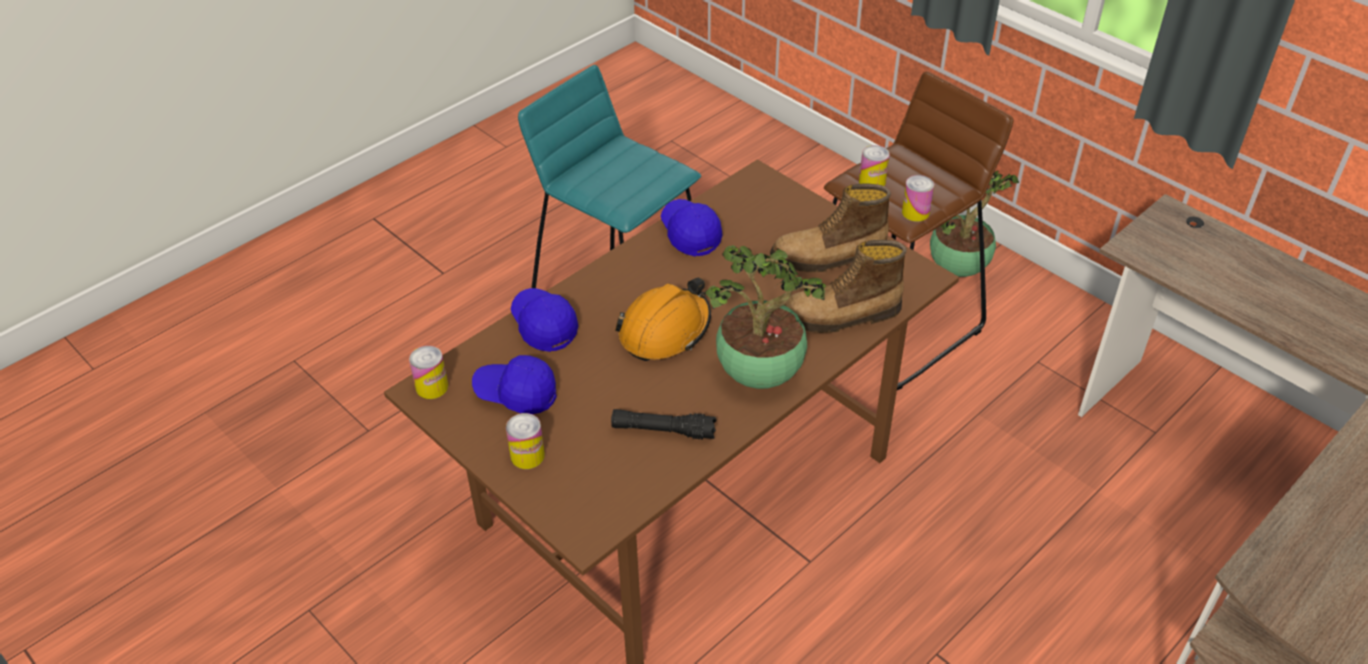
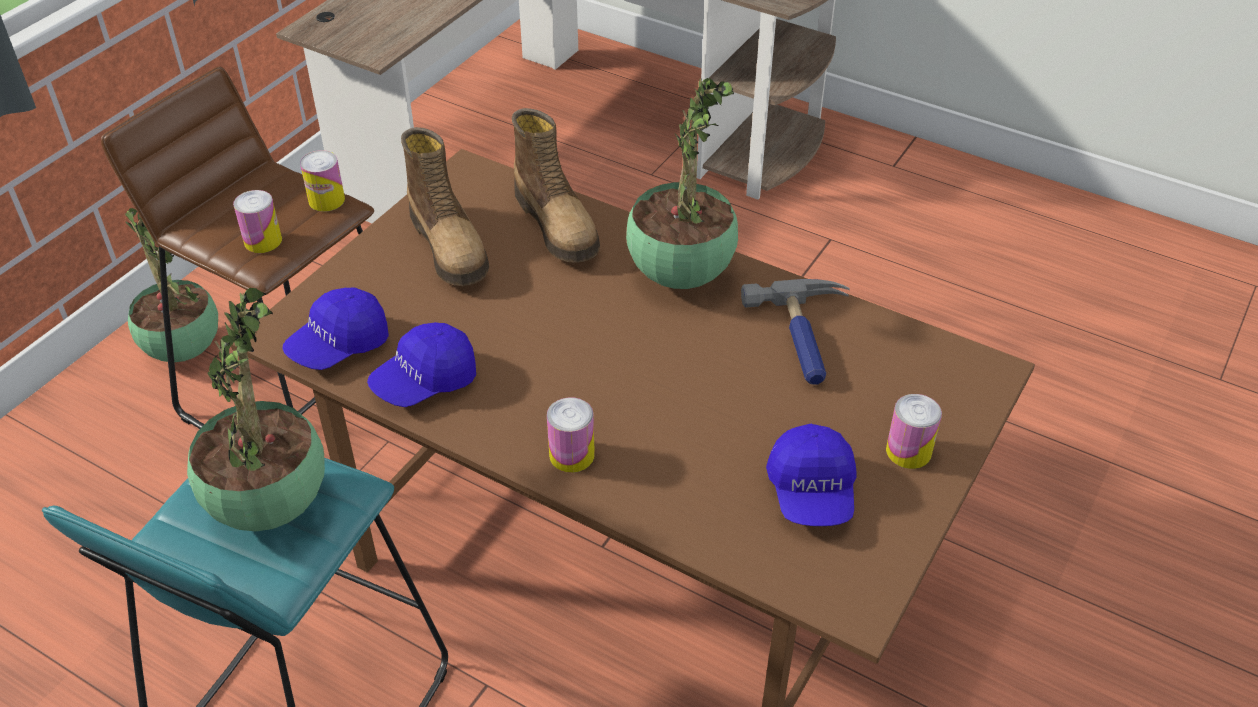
camera: 105 degrees left, 0 degrees up
can [409,346,448,399] -> can moved to [547,397,595,473]
blue cap [511,288,578,352] -> blue cap moved to [282,287,389,370]
black flashlight [611,409,716,440] -> hammer [741,279,850,384]
orange hard hat [615,278,711,361] -> none
none -> potted plant [187,288,325,532]

